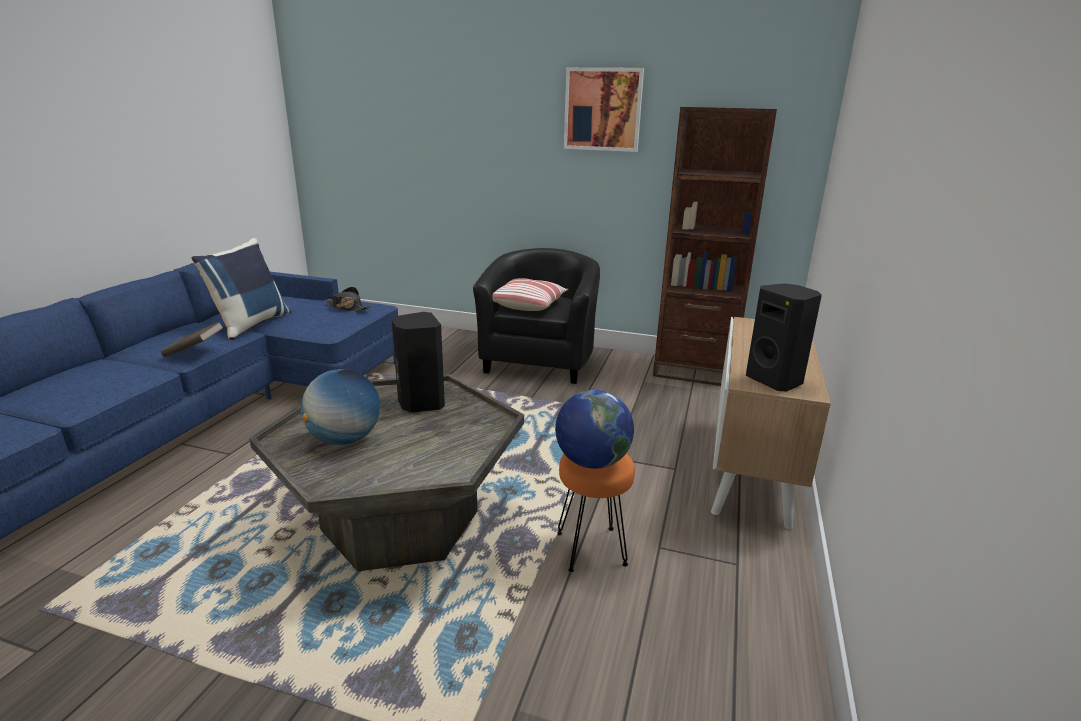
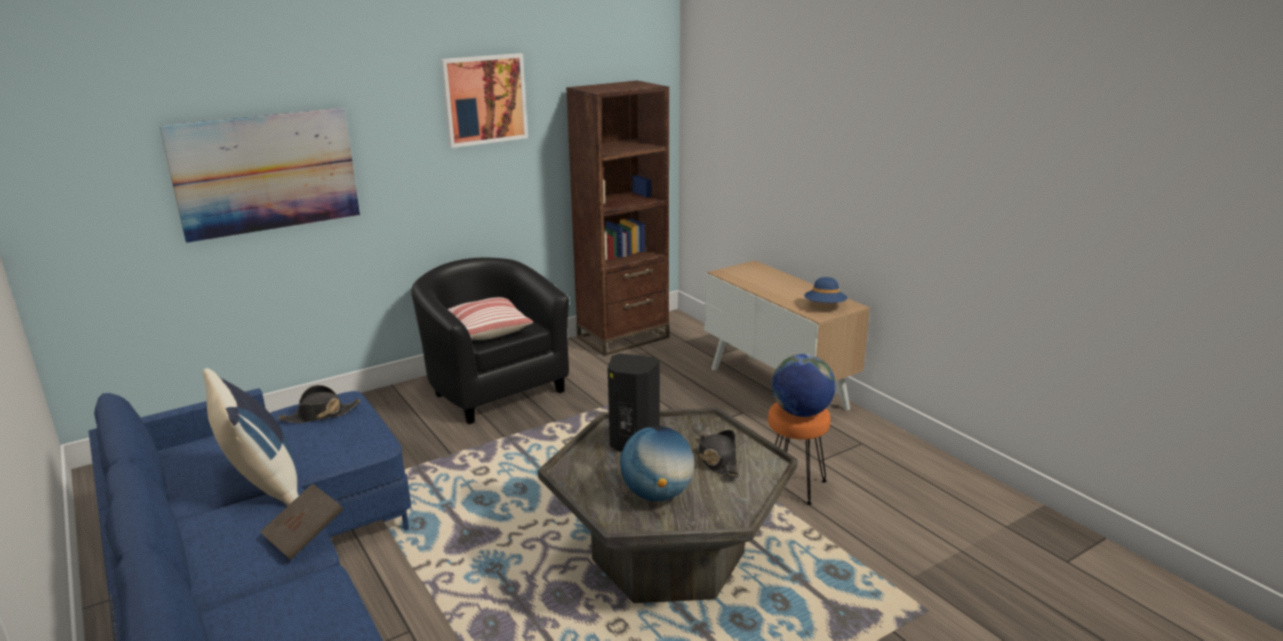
camera: 50 degrees left, 0 degrees up
black speaker [746,283,822,392] -> blue hat [804,277,847,303]
none -> picture [159,108,360,243]
none -> black hat [699,430,740,476]

